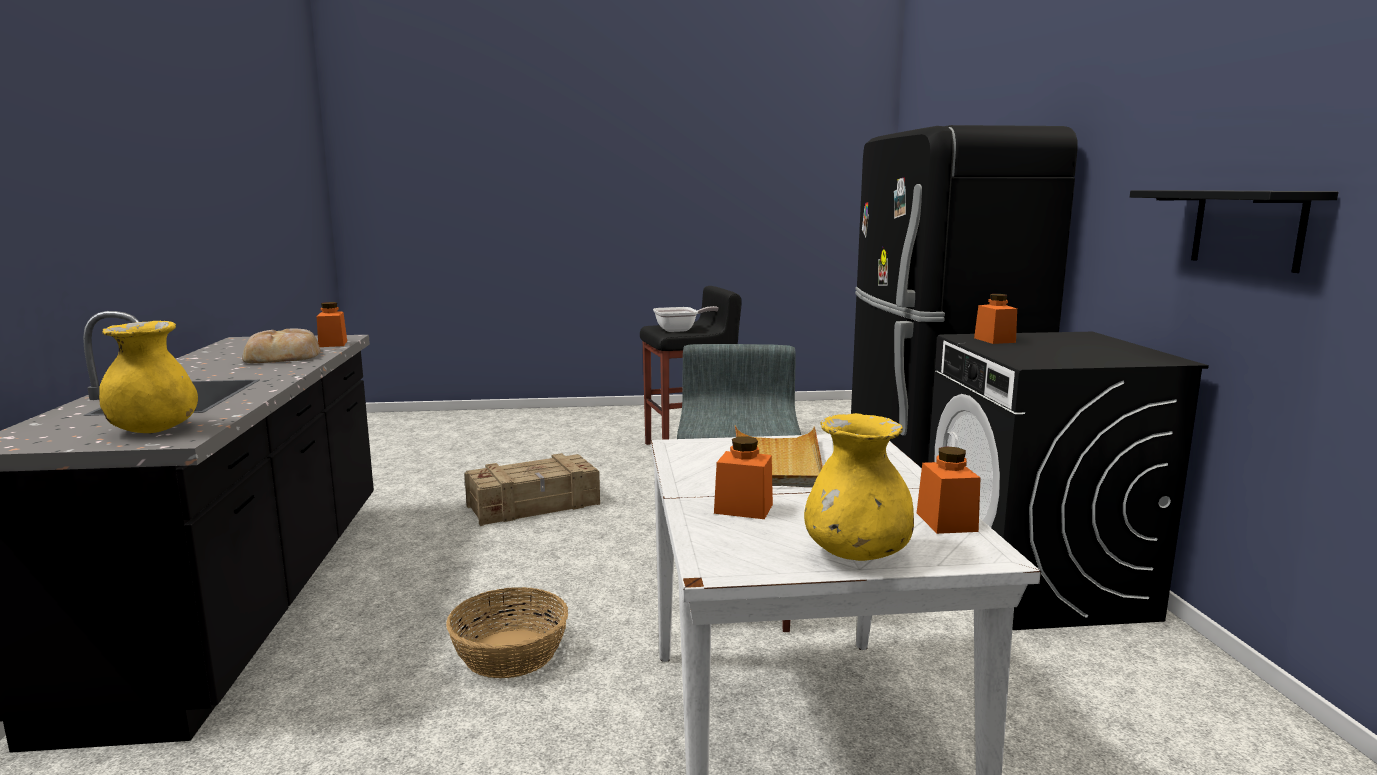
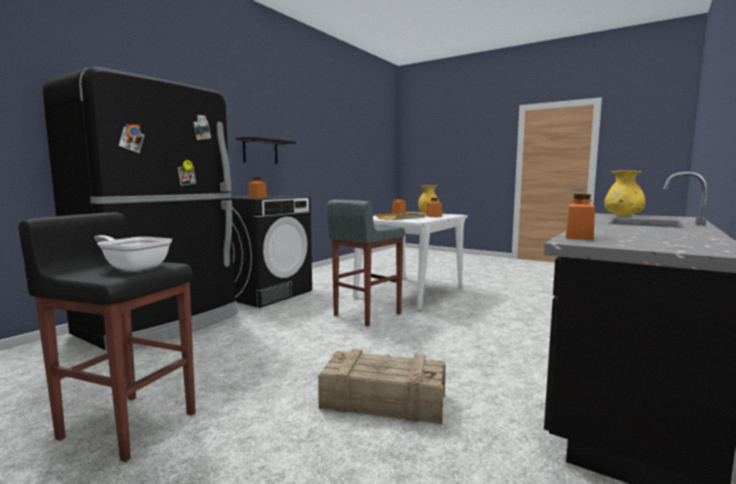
camera: 140 degrees left, 5 degrees down
bread [242,329,320,363] -> none
basket [446,587,568,678] -> none

